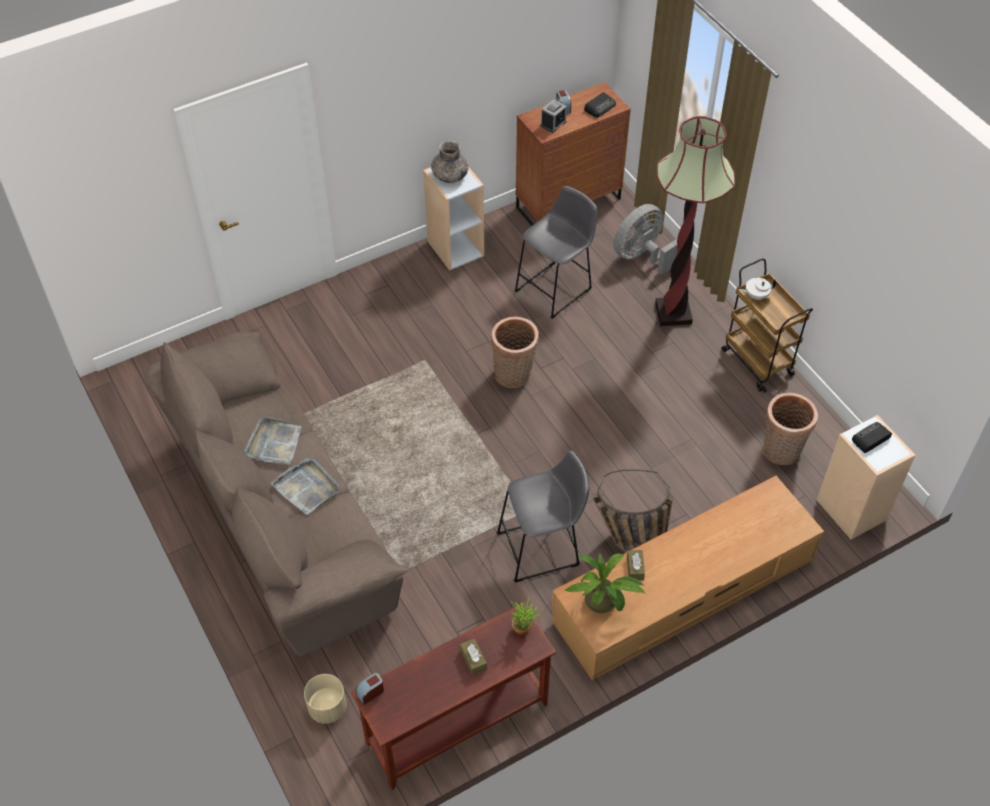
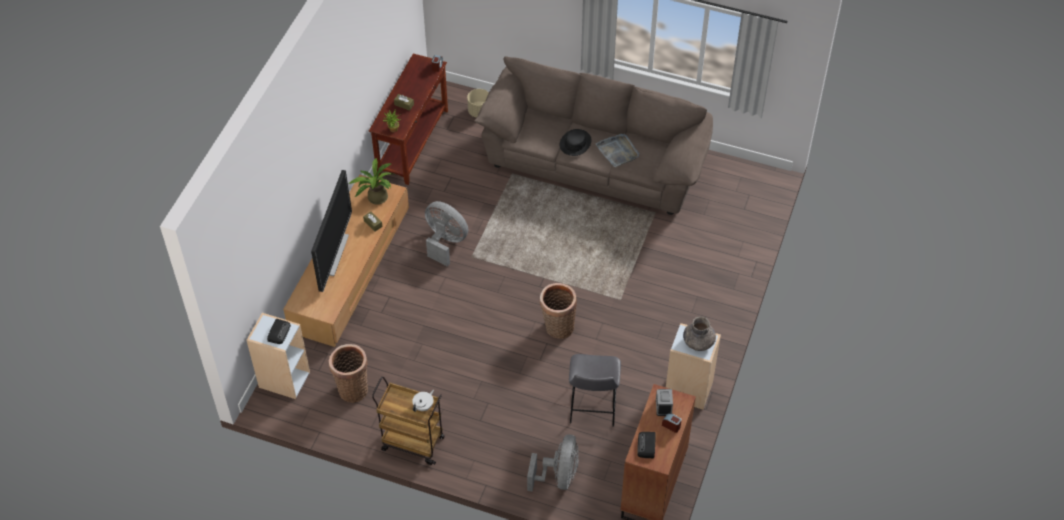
camera: 140 degrees right, 0 degrees up
grey tray [271,458,340,515] -> black hat [560,129,592,156]
grey stool [496,450,590,583] -> grey fan [425,201,468,267]
basket [592,470,673,551] -> none
floor lamp [655,116,735,326] -> none
none -> television [311,170,352,292]

